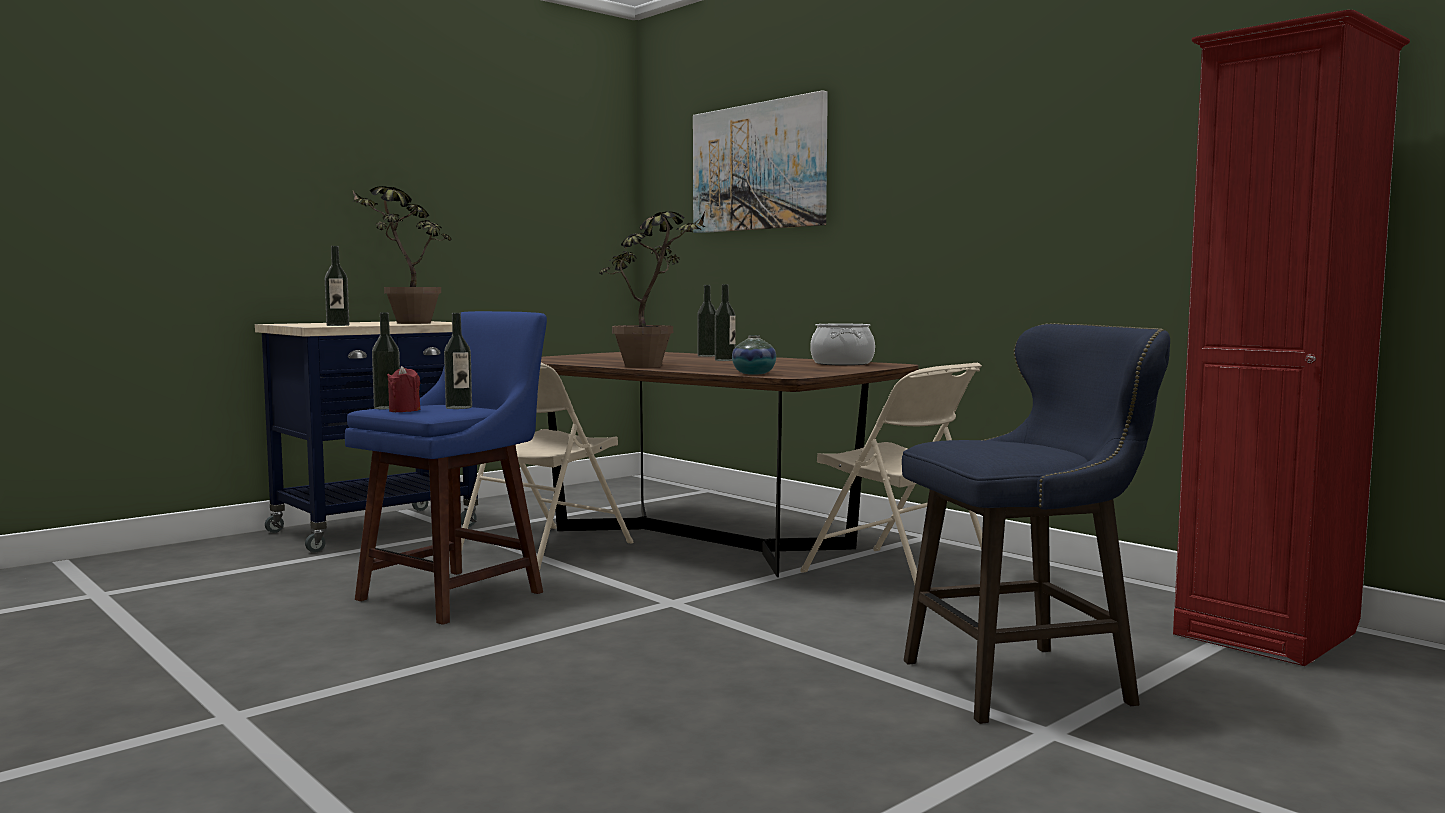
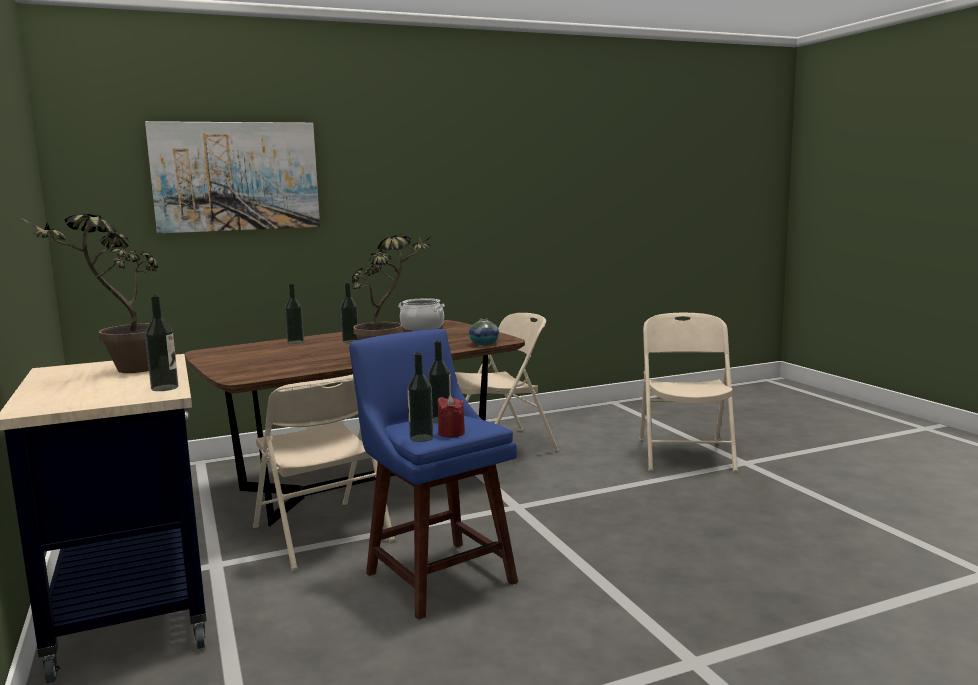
camera: 70 degrees left, 5 degrees up
blue stool [902,323,1170,724] -> beige chair [639,313,738,472]
red cabinet [1173,10,1410,666] -> none

